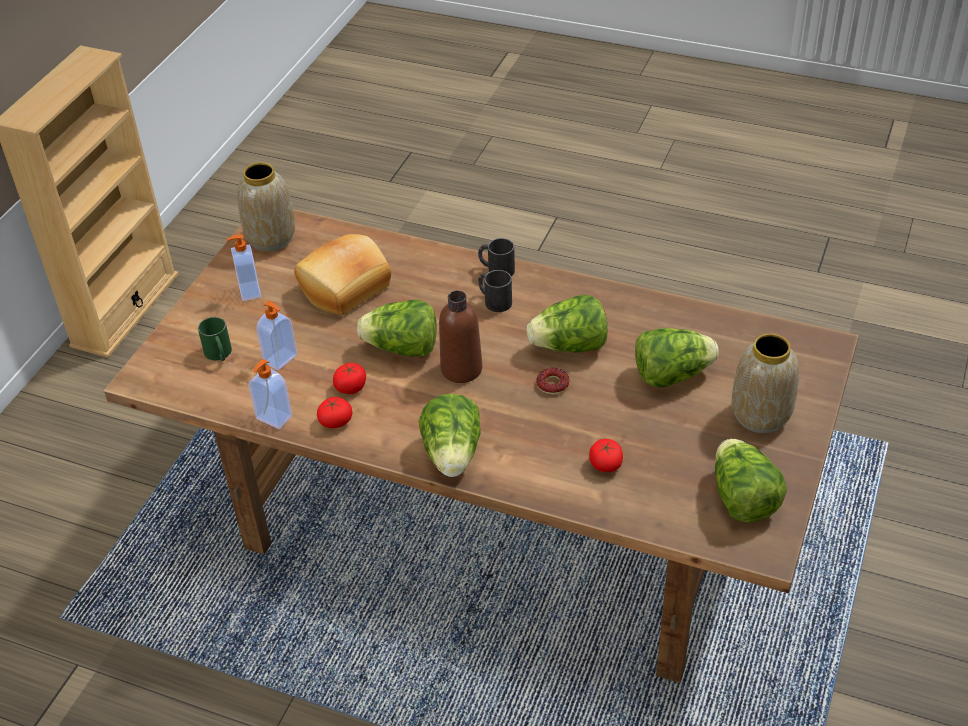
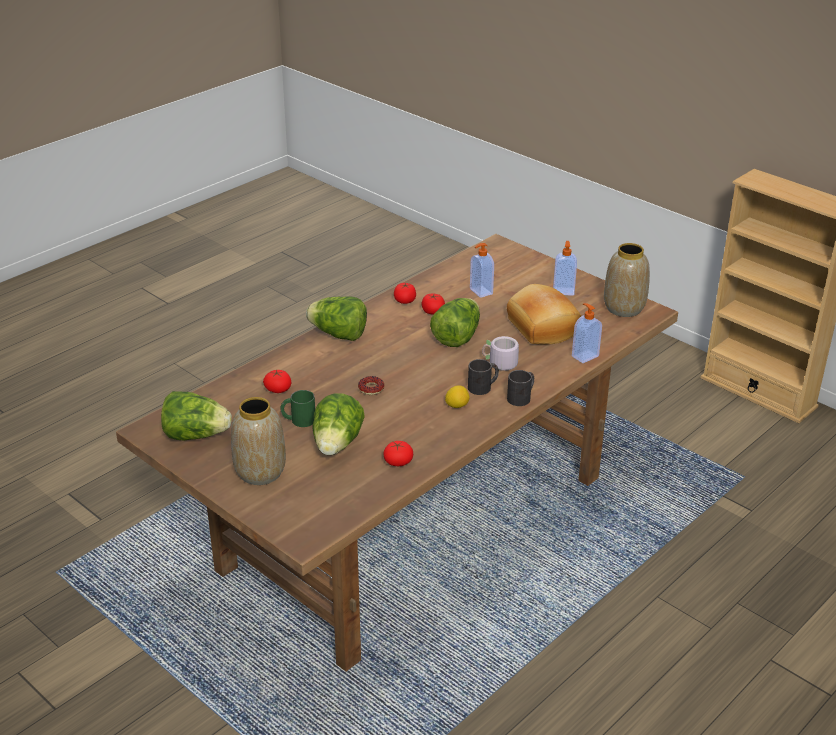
camera: 110 degrees right, 10 degrees down
green mug [198,317,232,361] -> green mug moved to [281,390,315,427]
soap dispenser [249,359,292,429] -> soap dispenser moved to [572,303,602,363]
brown bottle [439,291,482,383] -> none
lettuce [527,295,608,353] -> none
none -> tomato [383,441,413,466]
none -> lemon [445,385,469,408]
none -> grey mug [482,336,519,371]

